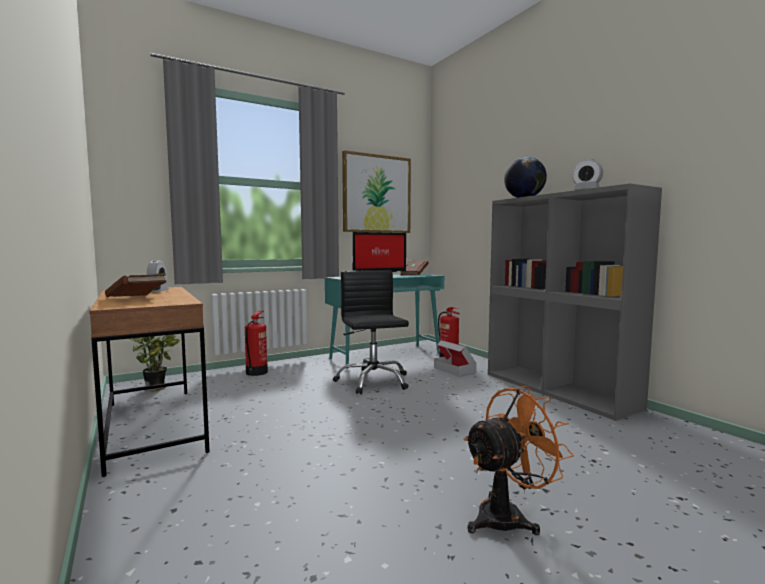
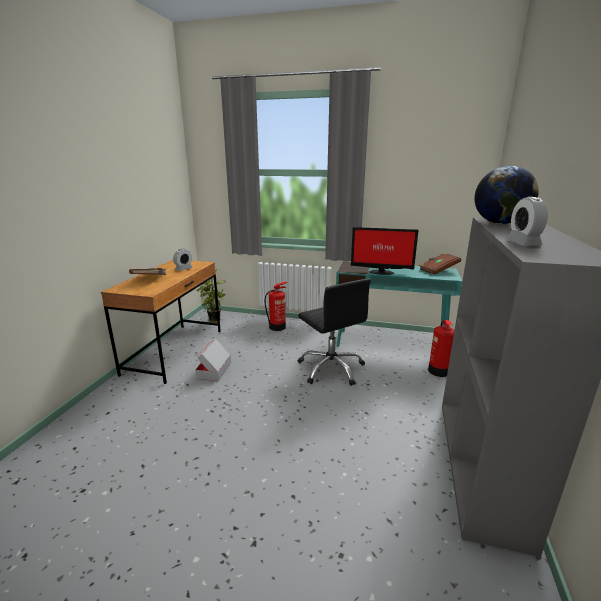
camera: 45 degrees right, 15 degrees up
black office chair [333,270,409,394] -> black office chair turned 120 degrees clockwise [297,279,371,386]
picture [342,150,411,233] -> none
cardboard box [434,340,477,377] -> cardboard box moved to [195,339,231,381]
orange fan [464,386,574,535] -> none

